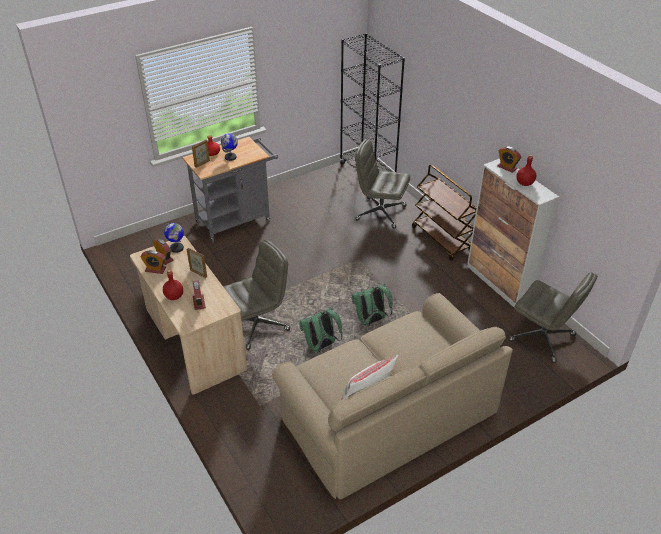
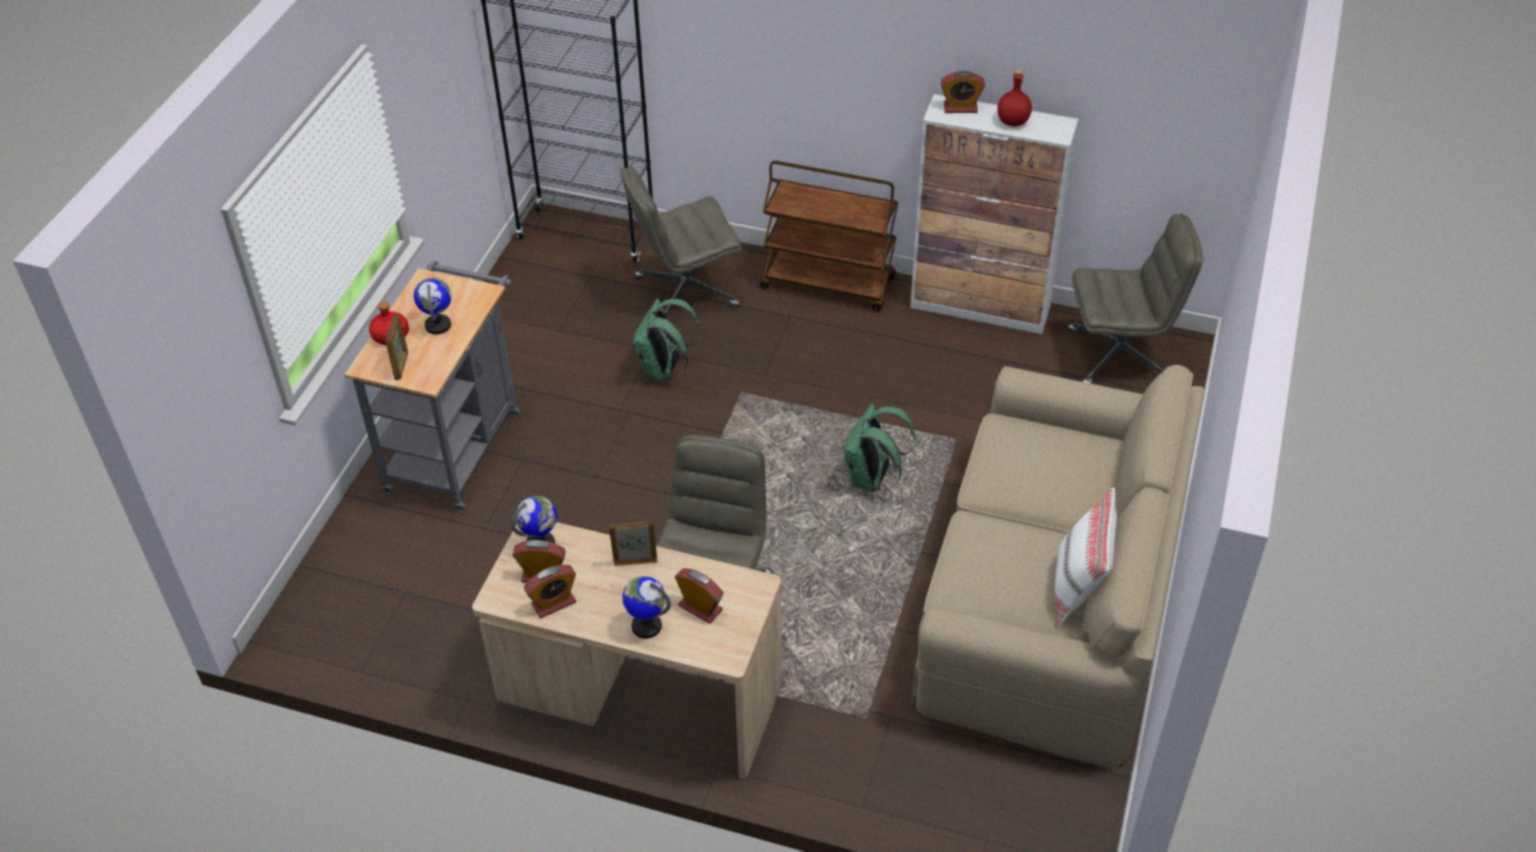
camera: 40 degrees left, 5 degrees up
red bottle [163,270,183,300] -> globe [622,576,671,639]
green backpack [299,307,343,352] -> green backpack moved to [633,298,701,381]

